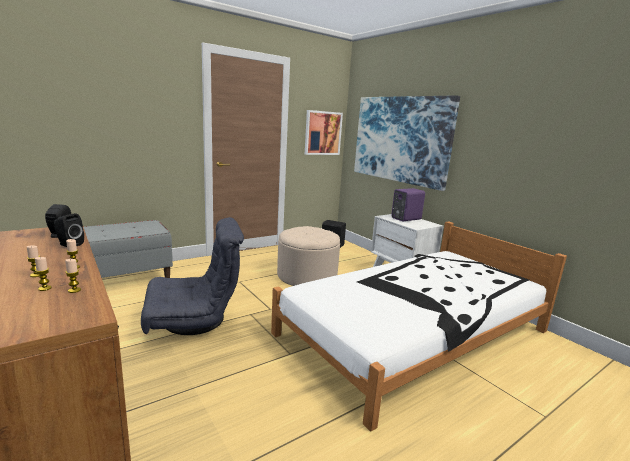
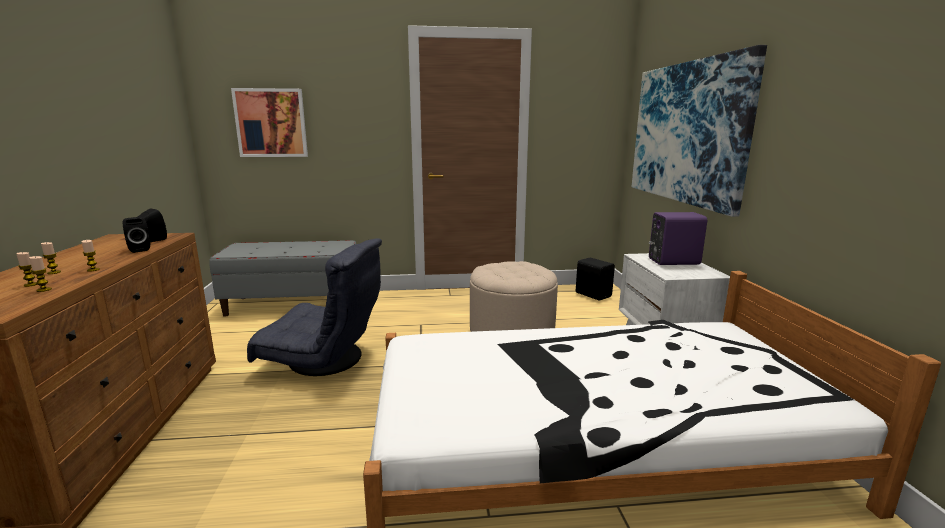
camera: 30 degrees right, 0 degrees up
picture [305,110,343,155] -> picture moved to [231,88,308,157]

